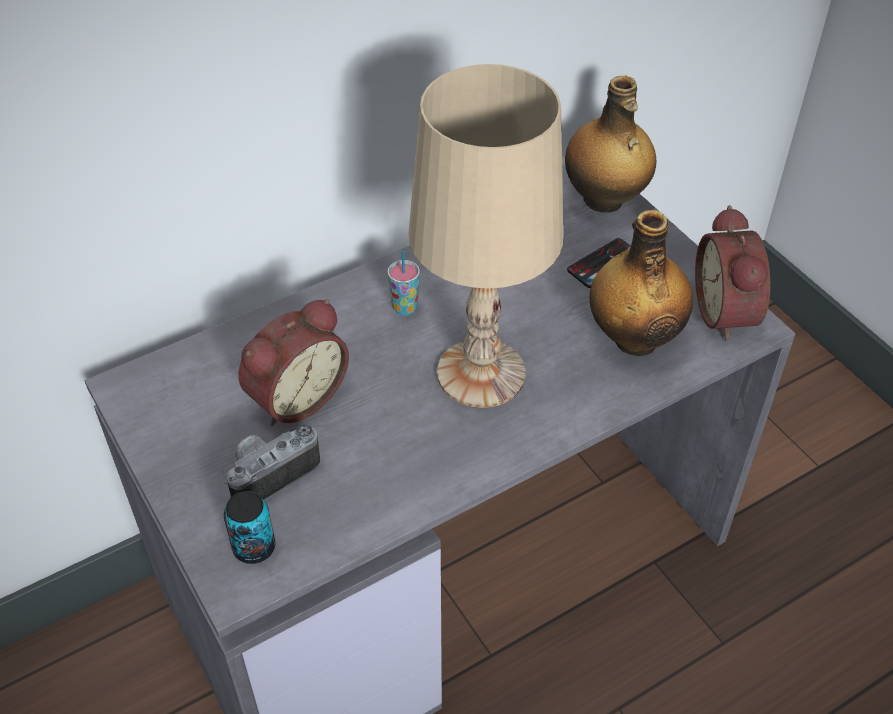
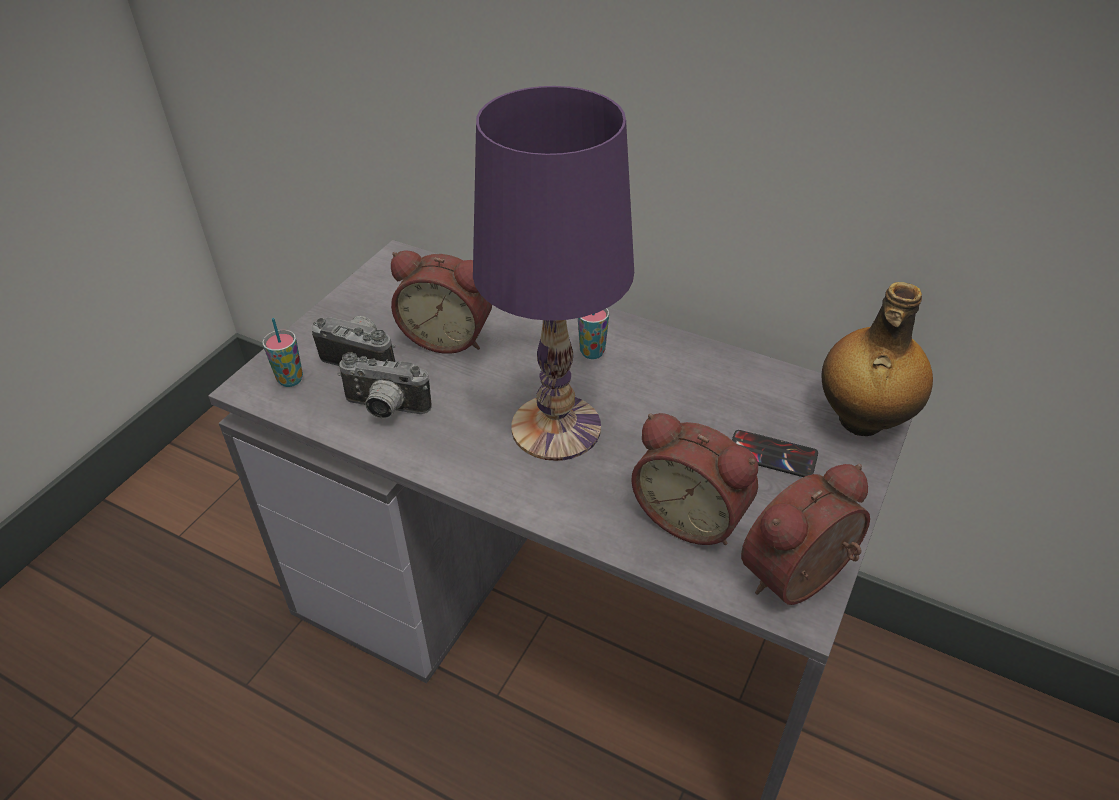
camera: 60 degrees right, 5 degrees down
can [224,491,275,564] -> cup [262,318,303,387]
beige table lamp [408,64,564,408] -> purple table lamp [473,86,634,461]
bottle [589,210,693,356] -> alarm clock [631,413,758,545]
none -> camera [338,352,432,419]

